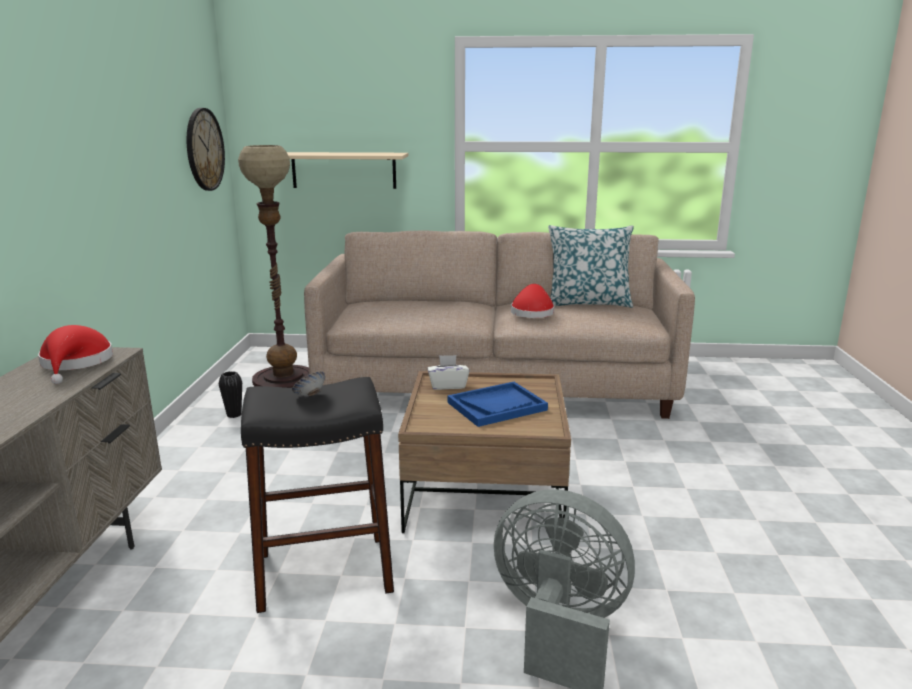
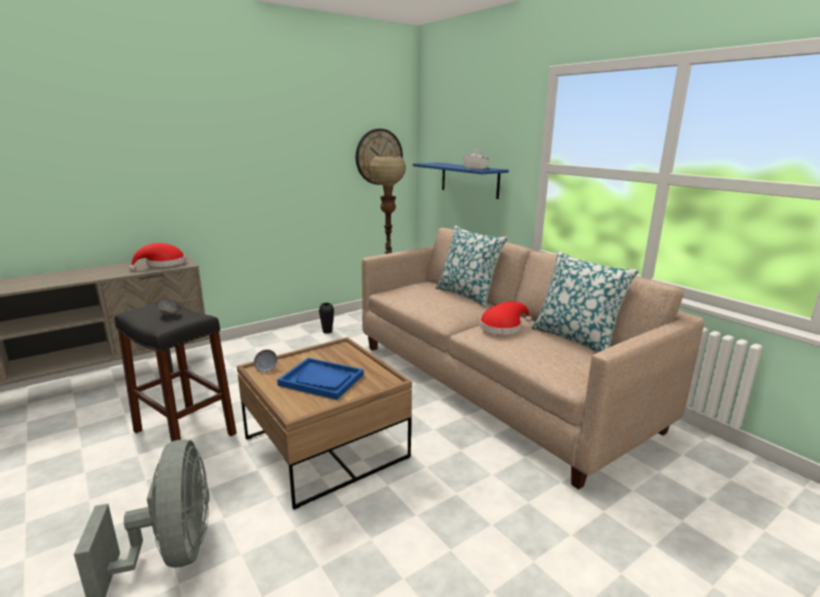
camera: 50 degrees right, 0 degrees up
beige shelf [287,152,409,189] -> blue shelf [413,163,509,199]
white tissue box [428,355,469,390] -> white tissue box moved to [463,149,490,169]
none -> bowl [254,350,277,372]
none -> pillow [435,225,508,307]

